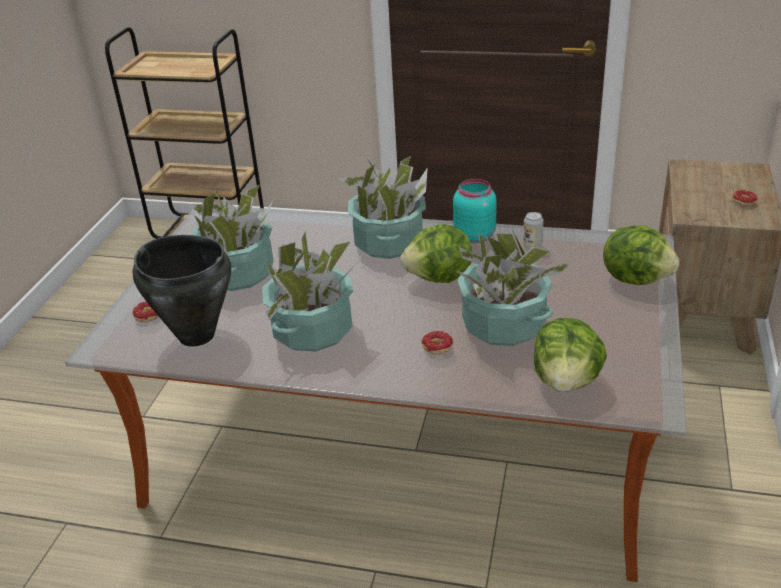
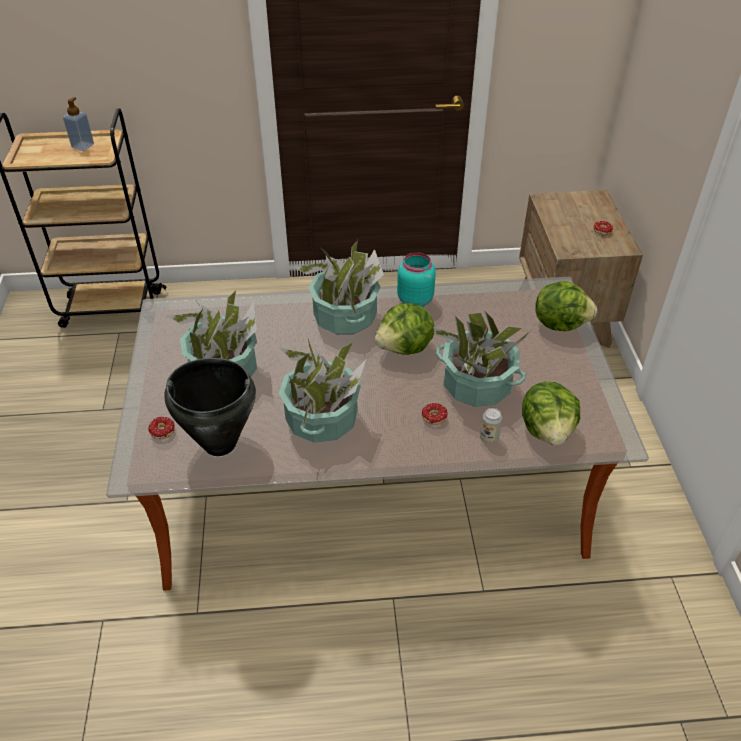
camera: 20 degrees left, 10 degrees up
can [523,212,543,250] -> can moved to [480,408,502,443]
none -> soap dispenser [63,97,94,151]

